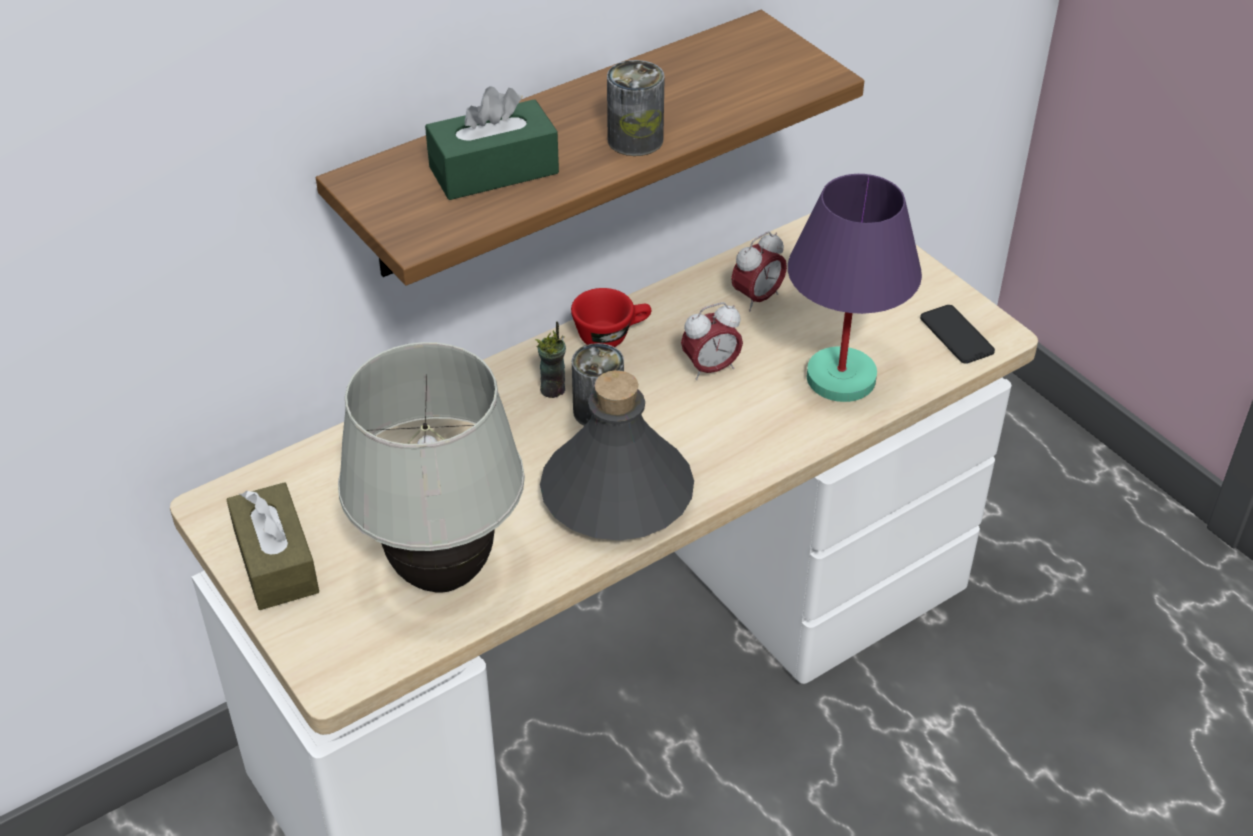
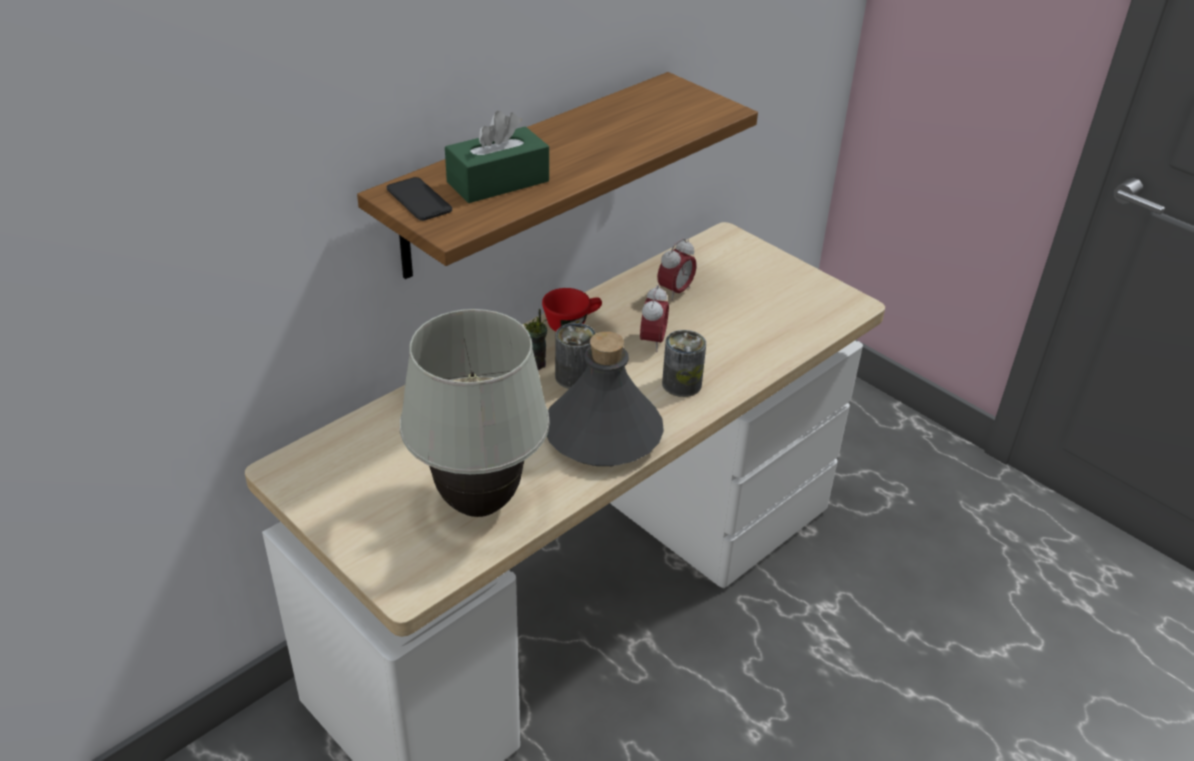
camera: 10 degrees left, 5 degrees down
brown tissue box [226,482,319,610] -> none
can [607,60,665,156] -> can moved to [662,330,706,397]
alarm clock [681,302,743,380] -> alarm clock turned 45 degrees counterclockwise [640,285,669,352]
purple table lamp [788,174,922,402] -> none
phone [920,305,995,364] -> phone moved to [387,177,452,221]

